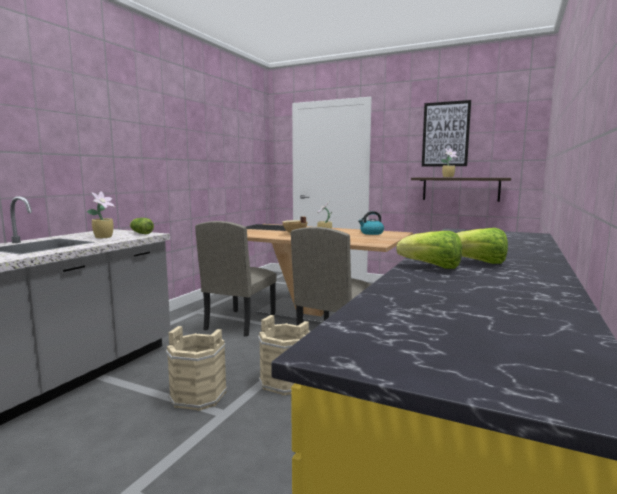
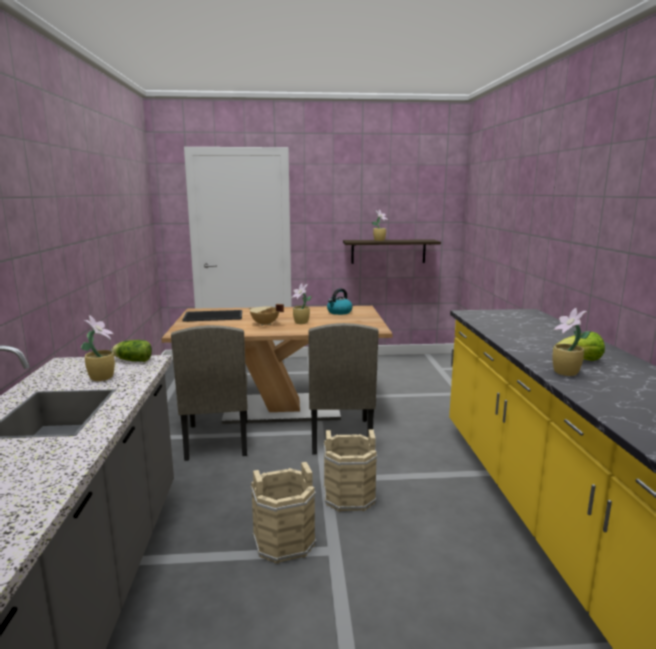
camera: 30 degrees left, 5 degrees up
lettuce [396,231,462,269] -> potted plant [552,307,591,376]
picture [422,100,471,167] -> none

